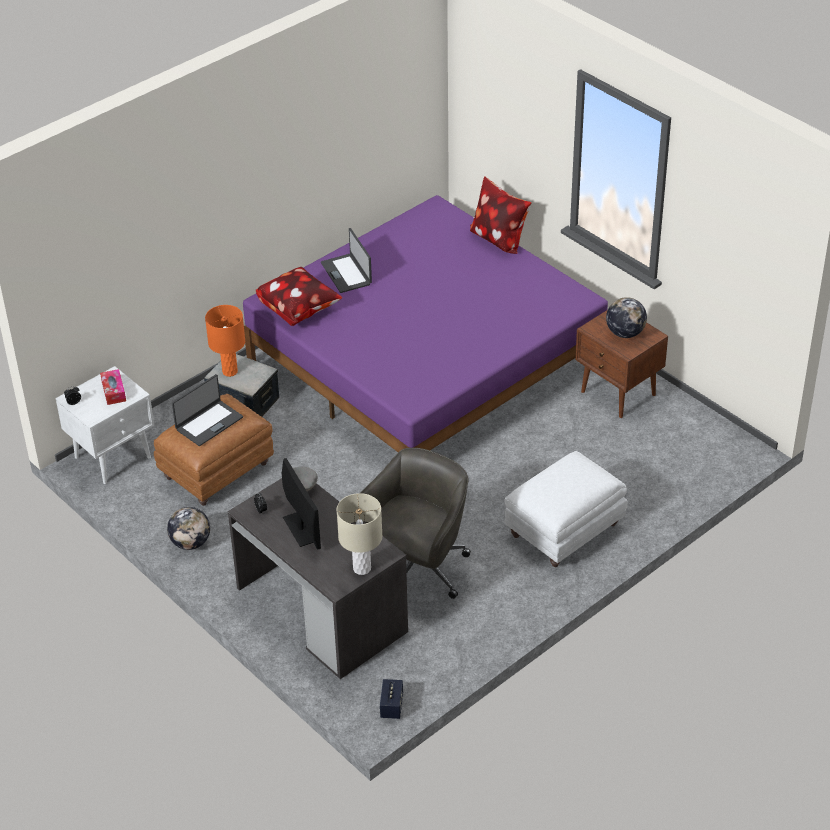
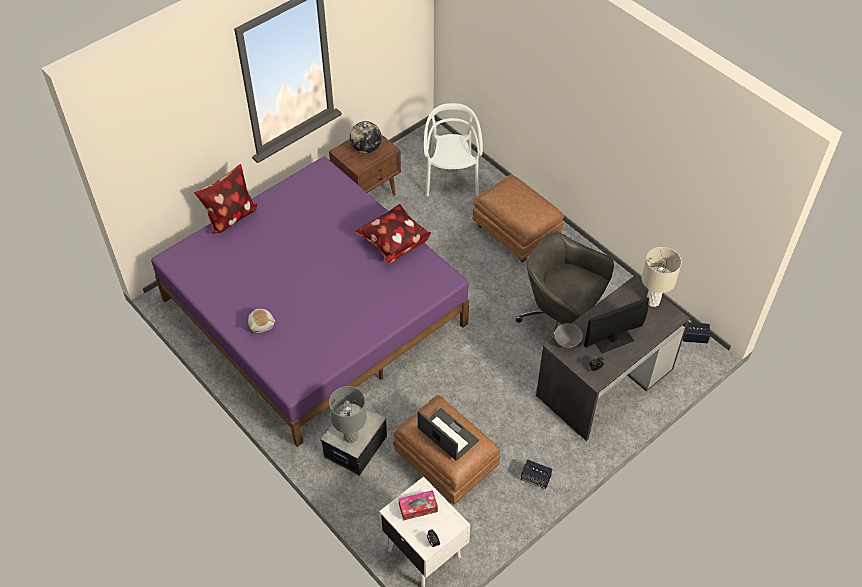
camera: 90 degrees left, 10 degrees up
globe [167,507,210,550] -> speaker [521,459,552,489]
orange table lamp [205,305,245,377] -> grey table lamp [329,386,367,443]
pillow [256,267,342,326] -> pillow moved to [355,204,431,263]
laptop [321,228,372,293] -> plush toy [248,309,275,333]
white ottoman [504,451,628,567] -> brown ottoman [472,175,564,263]
none -> white chair [424,103,483,196]

